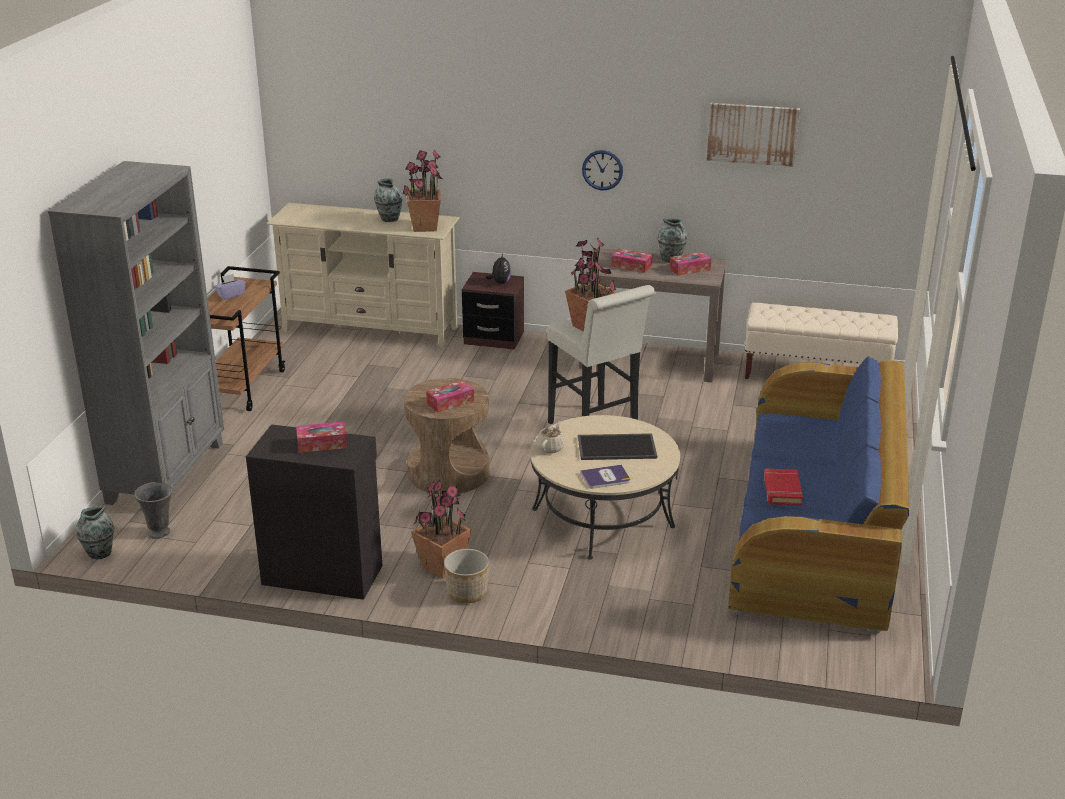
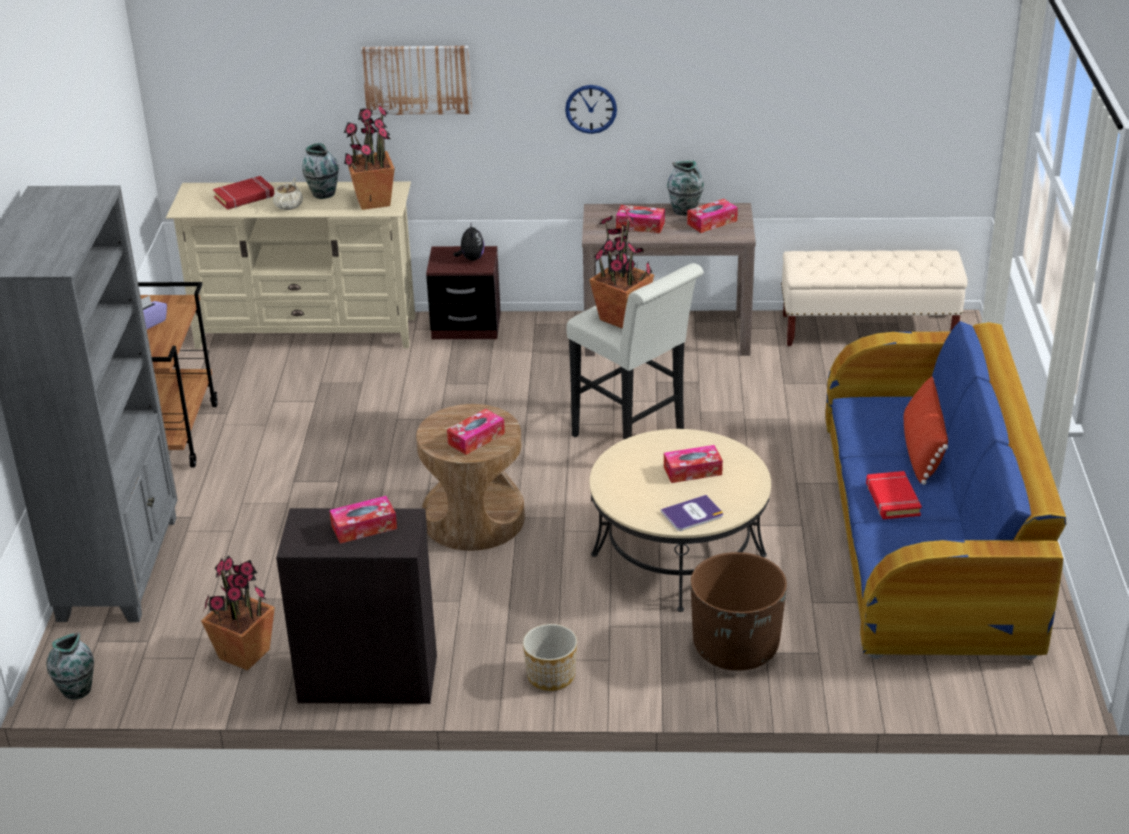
camera: 10 degrees left, 5 degrees up
grey vase [134,482,173,539] -> none
potted plant [411,480,471,579] -> potted plant moved to [201,556,275,671]
beige teapot [536,421,565,453] -> beige teapot moved to [273,178,303,210]
tray [578,433,657,460] -> tissue box [664,445,723,483]
picture [707,103,800,167] -> picture moved to [361,46,472,115]
none -> red book [213,176,274,210]
none -> brown planter [691,552,787,671]
none -> red pillow [904,376,948,485]

